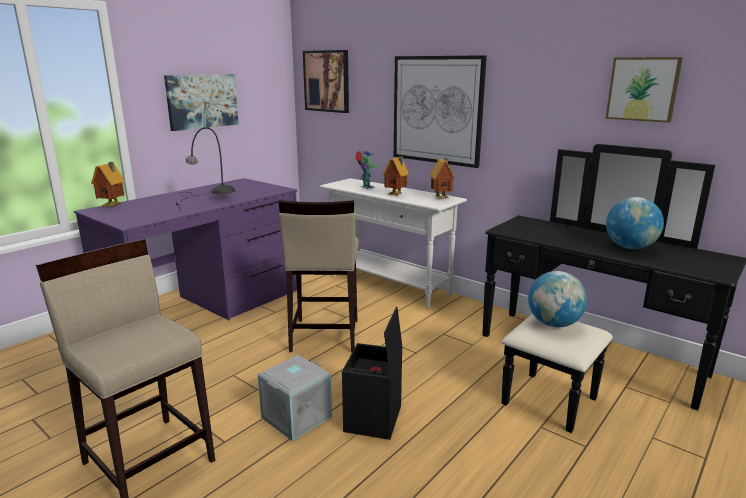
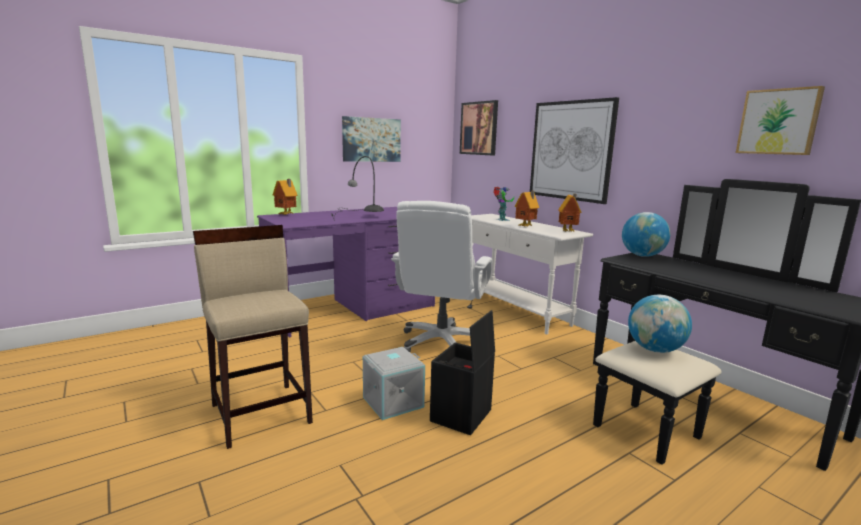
camera: 15 degrees right, 5 degrees down
beige stool [278,200,358,353] -> white office chair [391,201,492,353]
globe [606,197,664,249] -> globe moved to [622,212,670,257]

